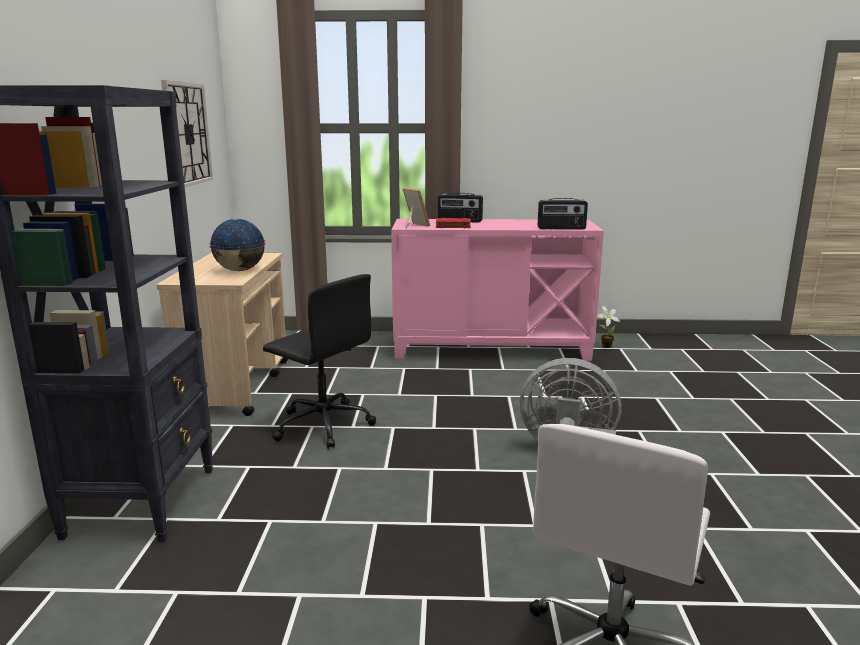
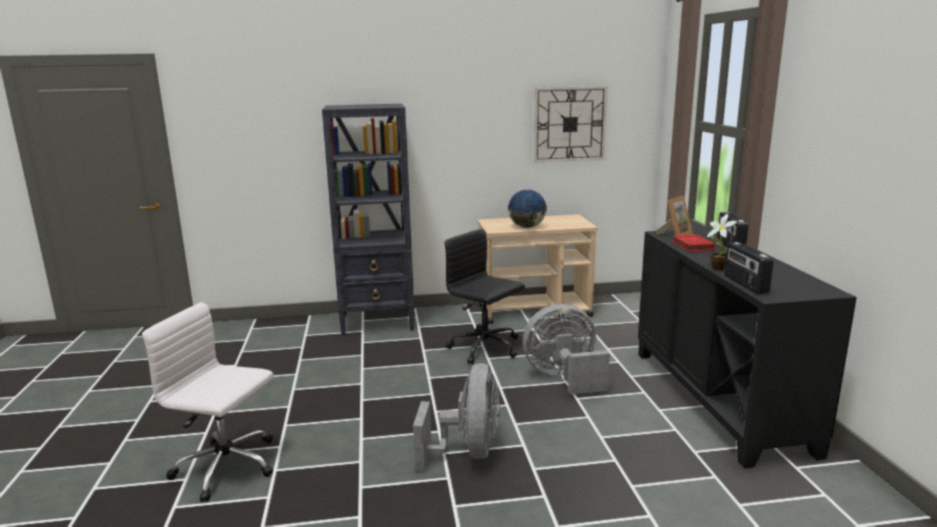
camera: 80 degrees right, 0 degrees up
black office chair [263,274,376,449] -> black office chair turned 105 degrees clockwise [444,229,525,364]
pink cabinet [391,219,604,361] -> black cabinet [638,228,857,468]
potted plant [597,306,620,348] -> potted plant moved to [707,214,737,271]
none -> grey fan [523,304,610,395]

